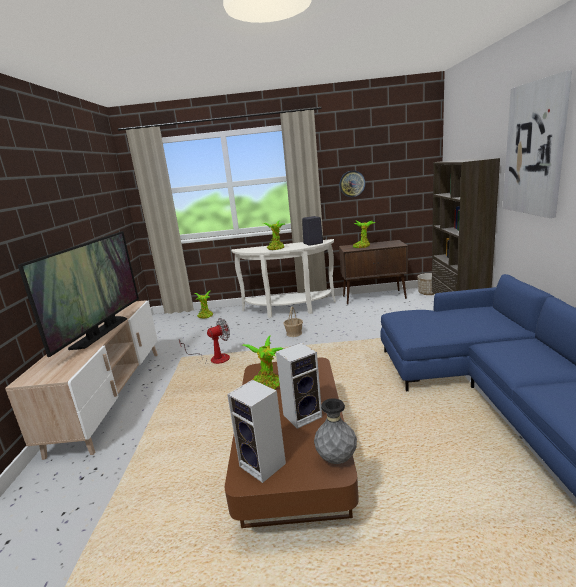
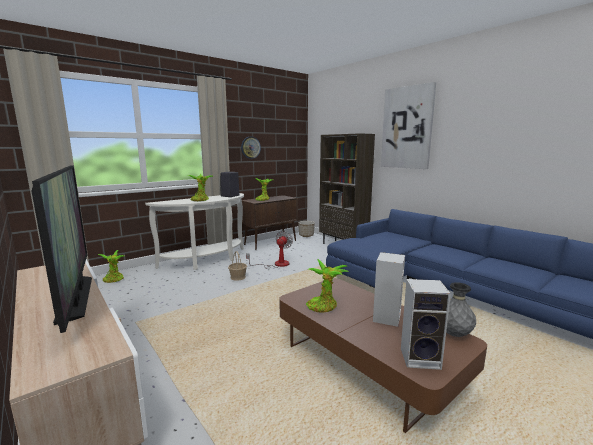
camera: 40 degrees left, 5 degrees down
fan [179,318,230,364] -> fan moved to [246,231,293,268]

